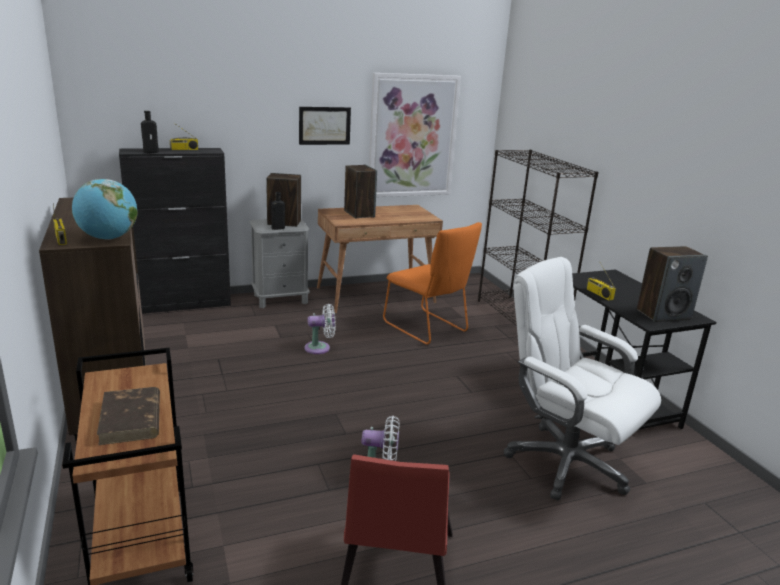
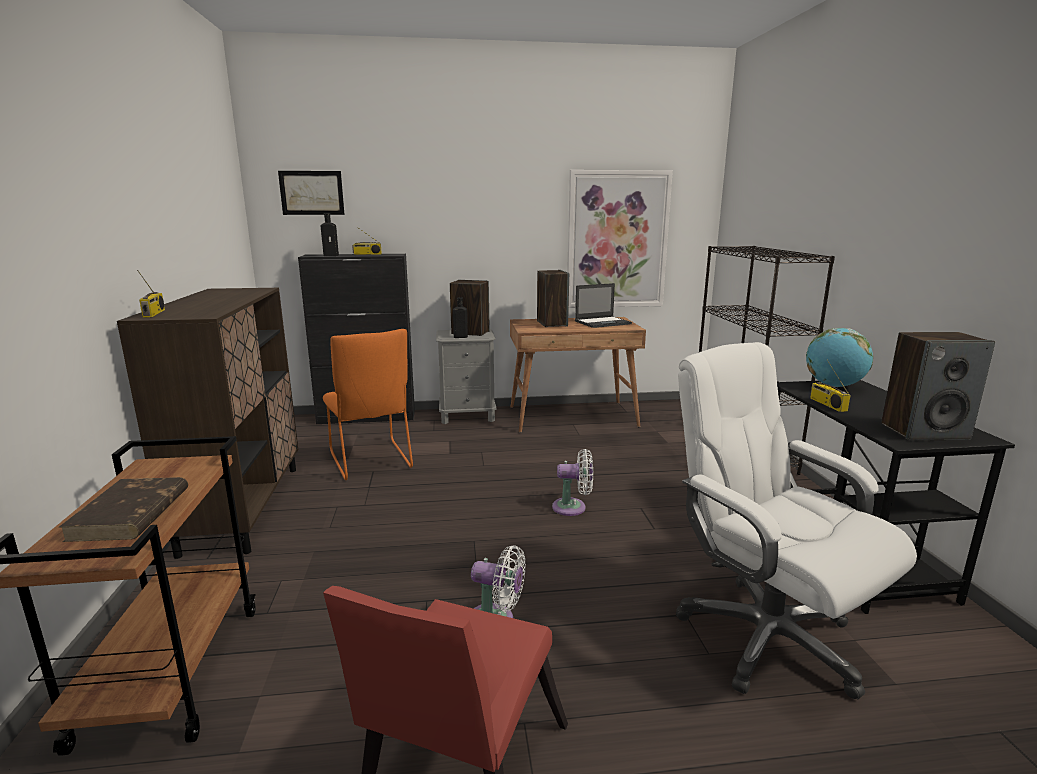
camera: 15 degrees right, 5 degrees down
globe [72,179,138,240] -> globe moved to [806,328,873,387]
picture [299,107,351,145] -> picture moved to [278,171,345,215]
white fan [304,304,336,354] -> white fan moved to [552,449,593,516]
orange chair [383,222,482,345] -> orange chair moved to [323,329,413,480]
none -> laptop [575,283,632,328]

